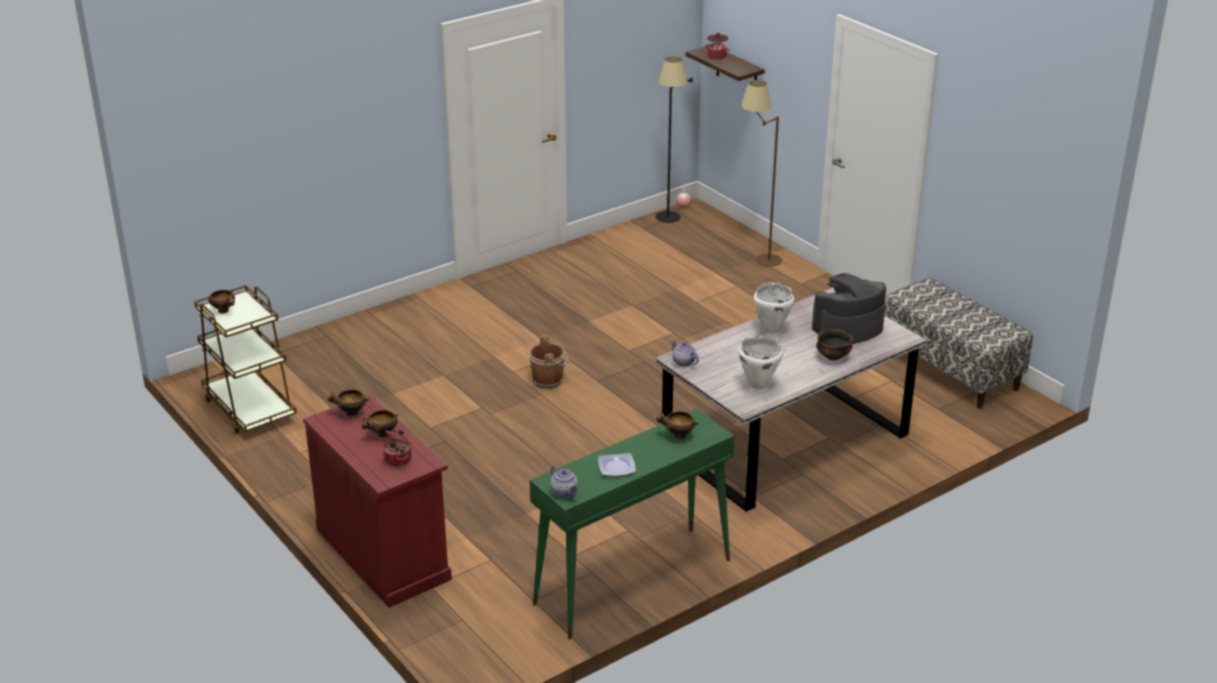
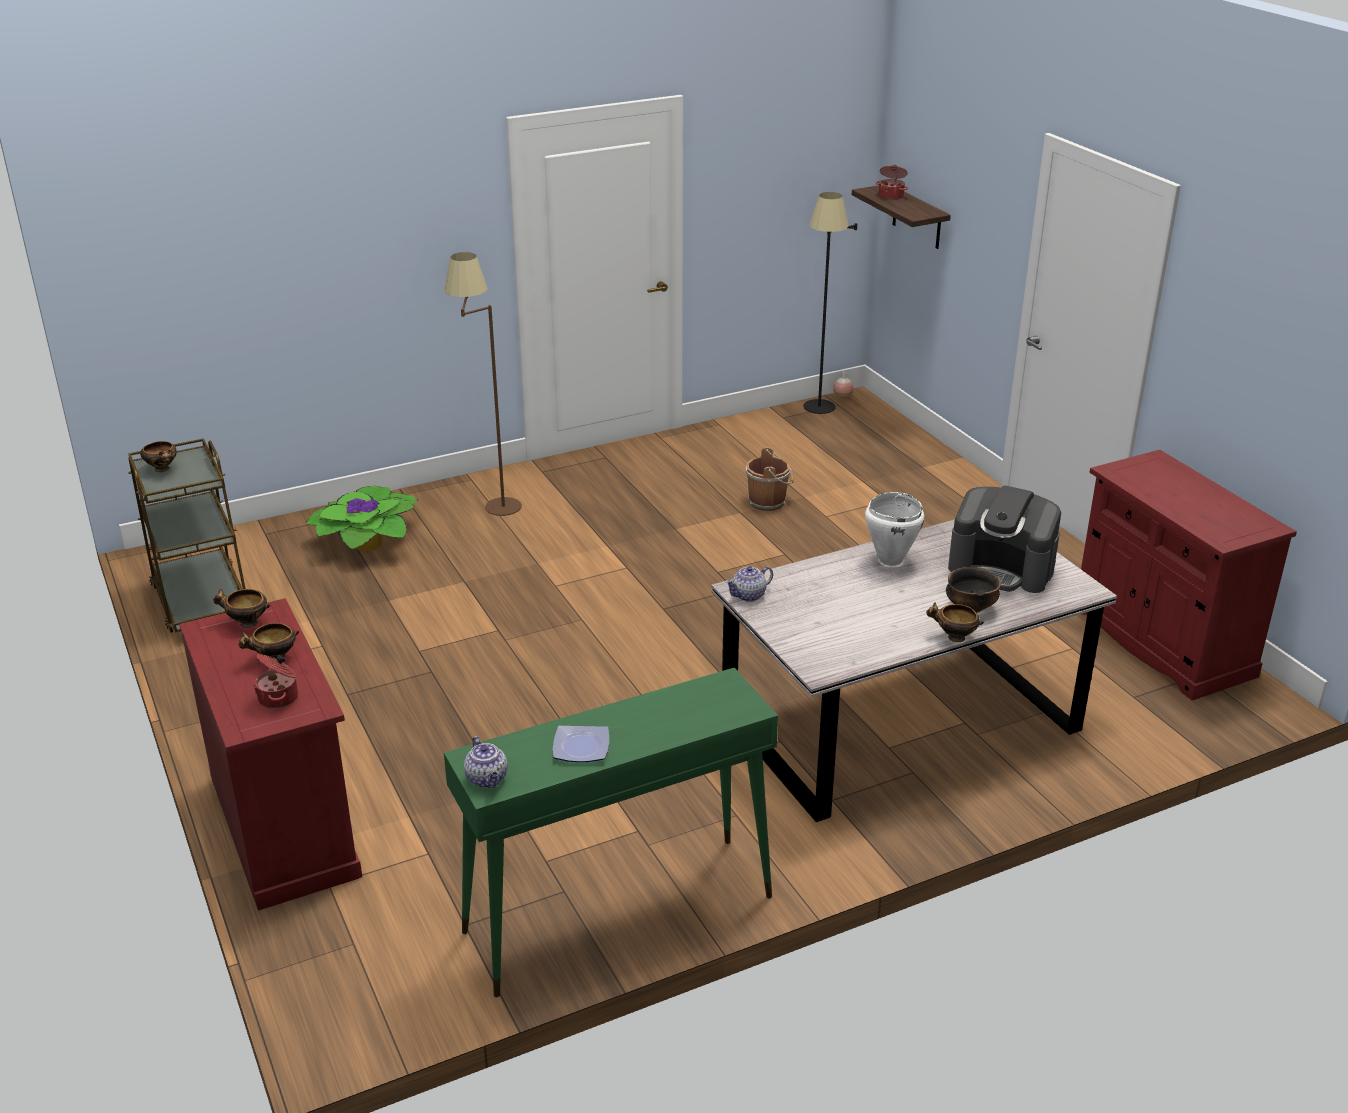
camera: 10 degrees right, 0 degrees up
brown bucket [529,336,569,389] -> brown bucket moved to [746,447,794,511]
bowl [656,411,699,439] -> bowl moved to [926,602,984,642]
teapot [670,340,699,367] -> teapot turned 90 degrees counterclockwise [725,566,773,602]
white cooking pot [738,336,783,389] -> none
brown floor lamp [741,80,782,267] -> brown floor lamp moved to [444,252,522,516]
coffee machine [812,273,886,344] -> coffee machine turned 135 degrees counterclockwise [948,486,1061,593]
bench [884,278,1033,409] -> red cabinet [1081,450,1297,700]
none -> potted plant [305,486,418,551]

